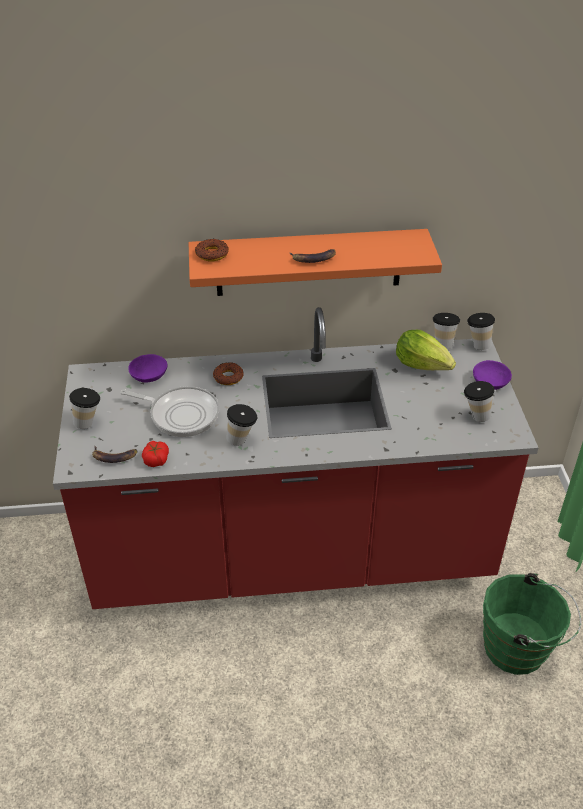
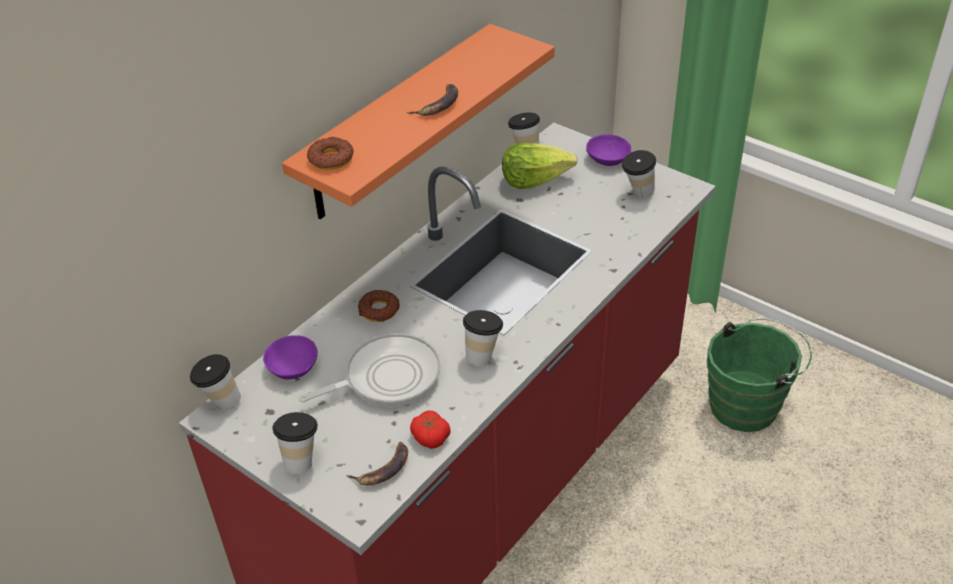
camera: 45 degrees left, 0 degrees up
cup [467,313,495,350] -> cup moved to [190,354,241,410]

